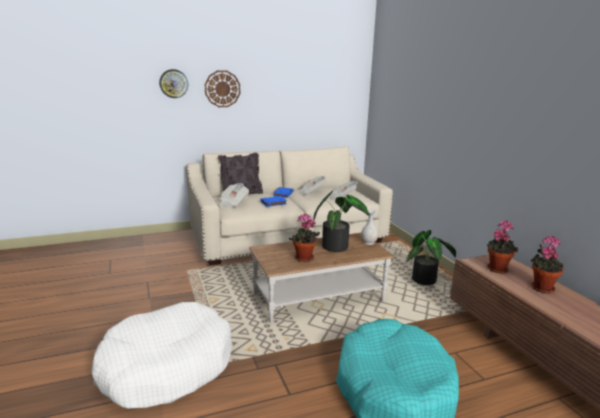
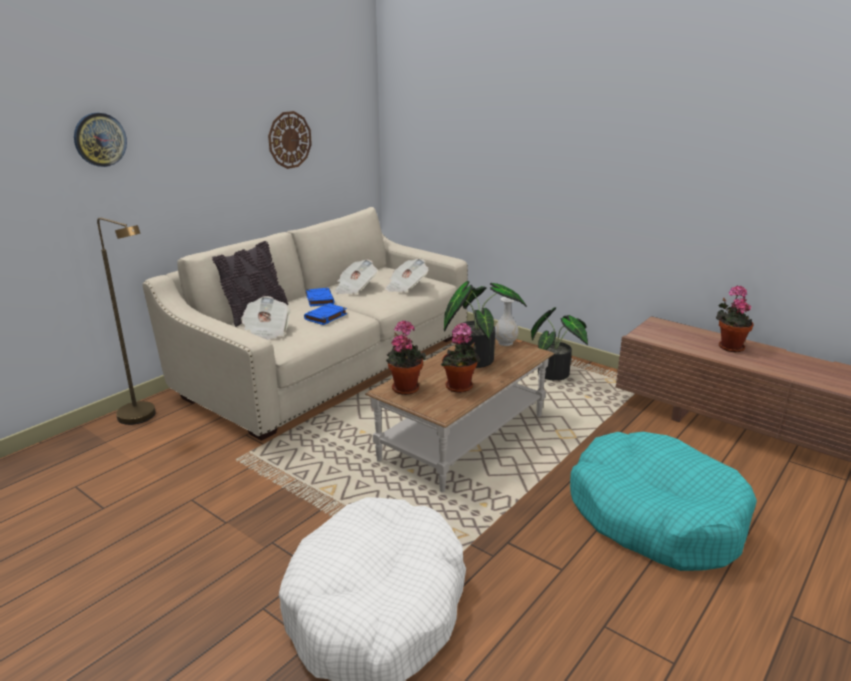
camera: 30 degrees left, 5 degrees up
wall clock [205,70,240,107] -> wall clock moved to [268,111,312,169]
potted plant [487,221,518,273] -> potted plant moved to [386,320,426,395]
none -> brown floor lamp [97,218,156,425]

